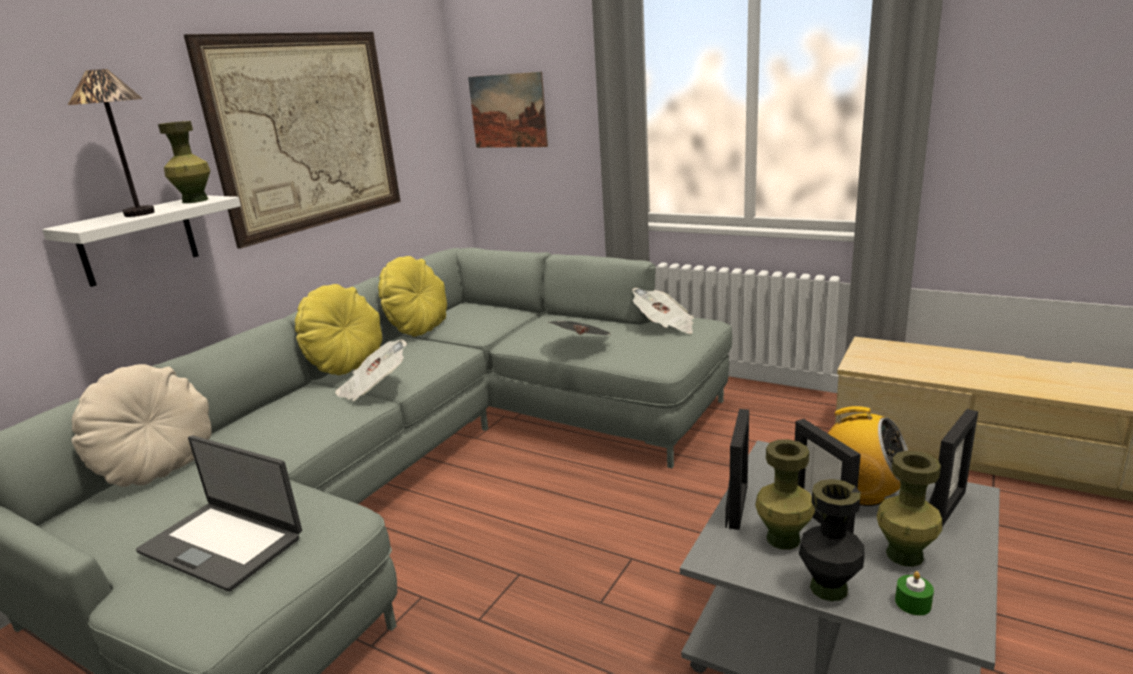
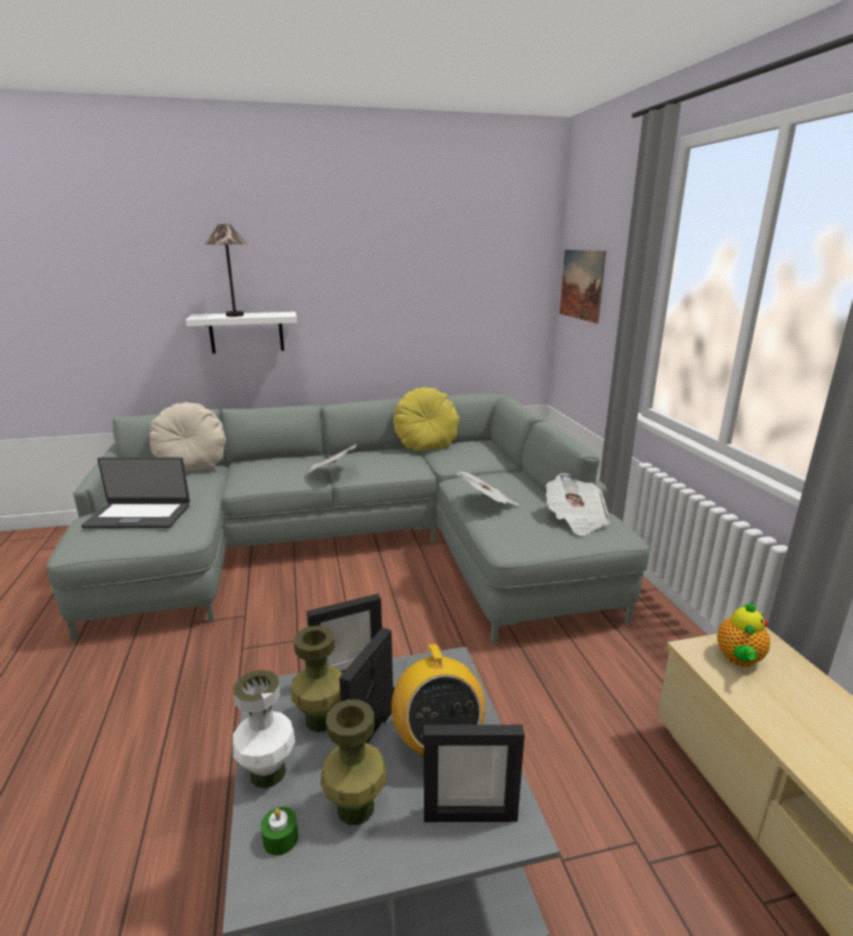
camera: 45 degrees right, 0 degrees up
laptop [136,436,302,592] -> laptop turned 75 degrees counterclockwise [81,457,190,528]
green vase [158,121,210,203] -> none
picture [184,32,401,249] -> none
yellow pillow [295,284,382,375] -> none
black vase [799,479,865,601] -> white vase [233,670,296,788]
none -> teapot [717,602,770,667]

